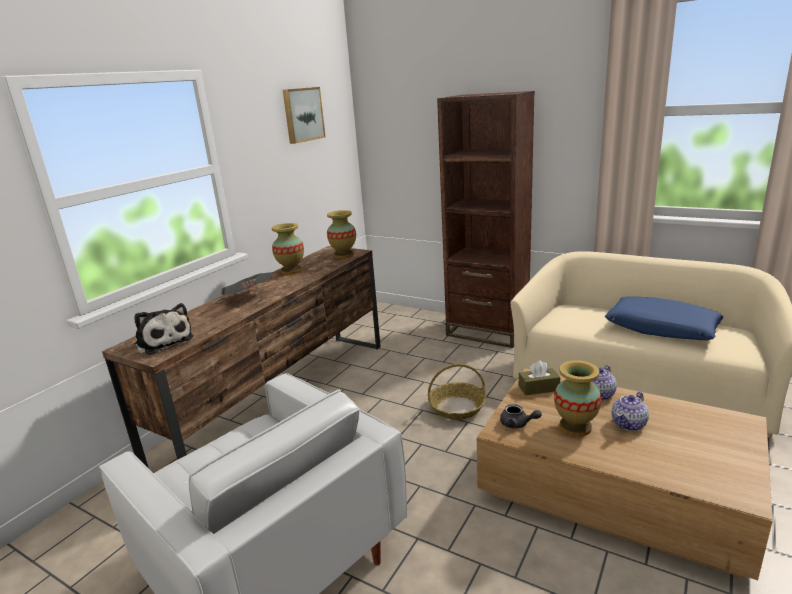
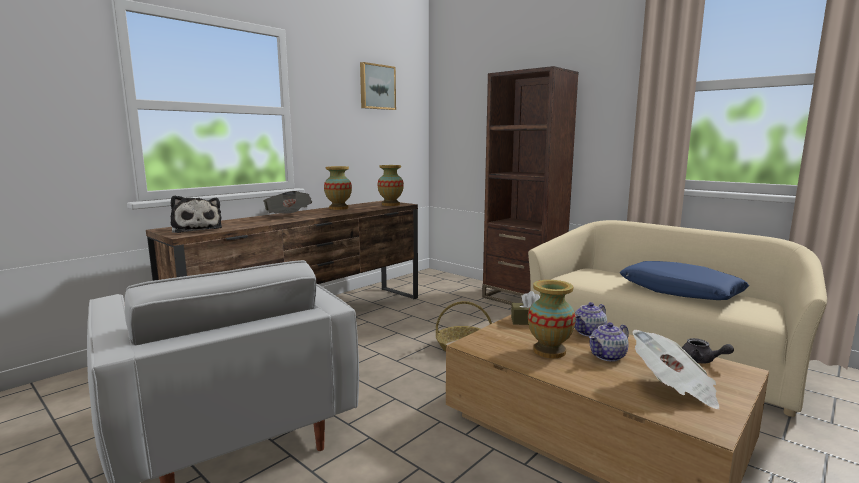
camera: 10 degrees right, 10 degrees down
grey teapot [500,404,542,429] -> grey teapot moved to [682,338,734,363]
none -> newspaper [632,330,719,409]

